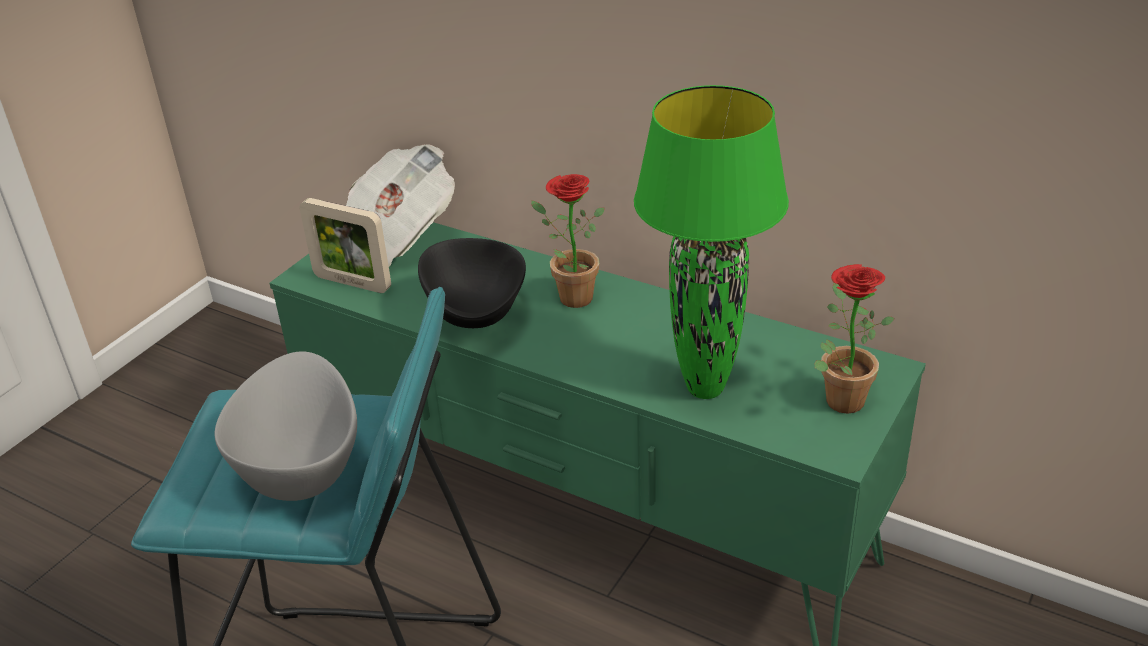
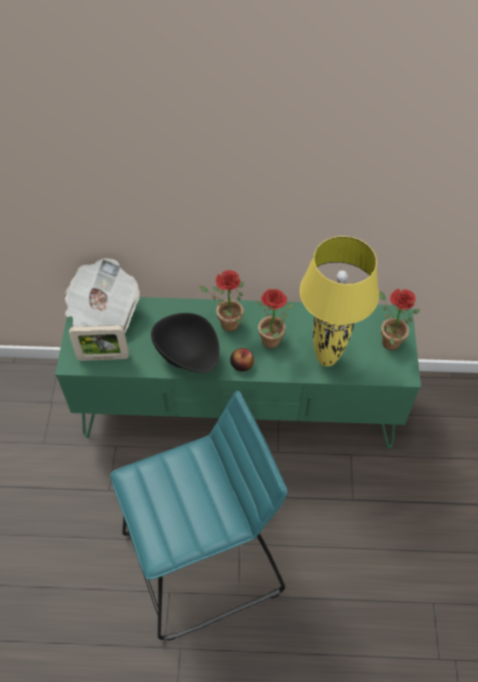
camera: 30 degrees left, 20 degrees up
grey bowl [215,351,357,501] -> none
green table lamp [634,85,789,399] -> yellow table lamp [300,236,379,367]
none -> apple [230,348,254,371]
none -> potted plant [256,289,293,348]

